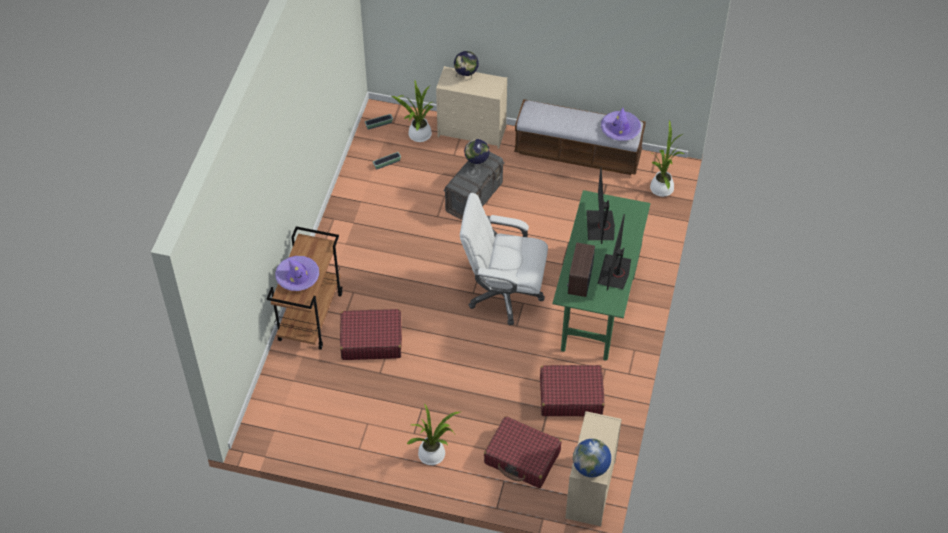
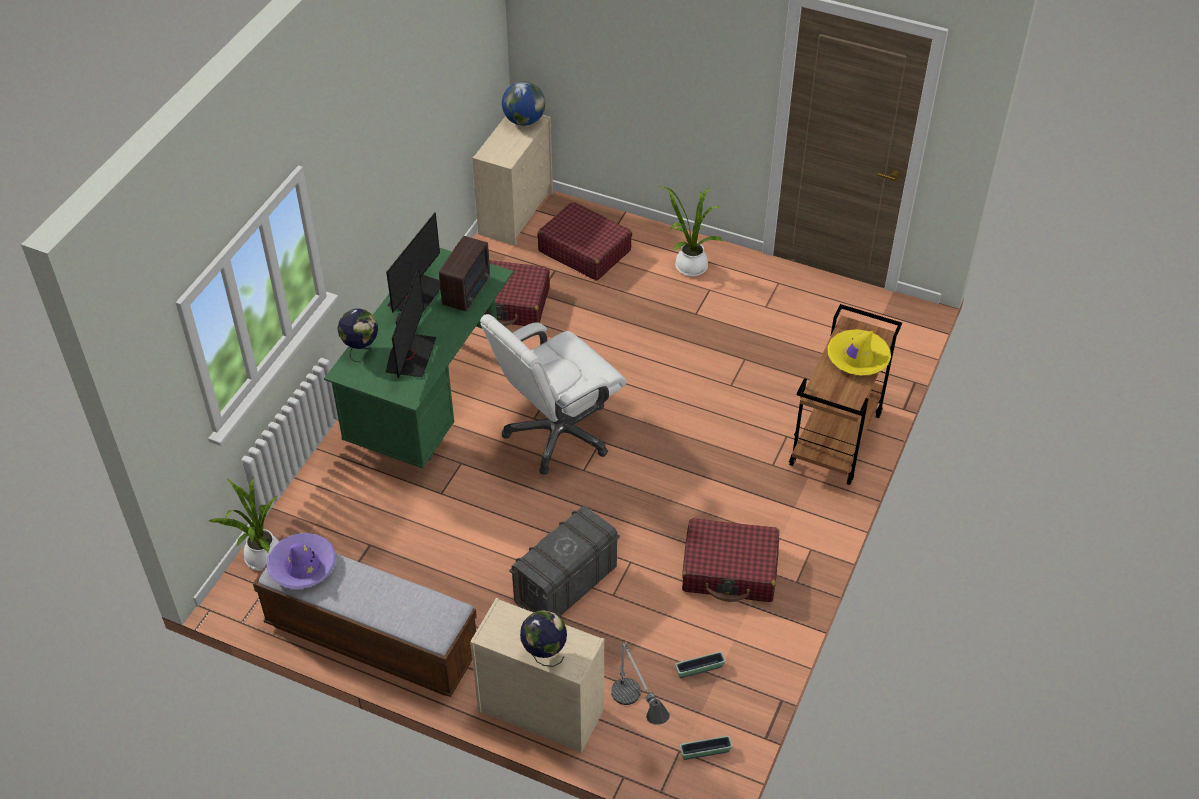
camera: 170 degrees left, 5 degrees down
purple hat [275,256,319,291] -> yellow hat [827,329,891,375]
red suitcase [340,309,402,360] -> red suitcase moved to [682,518,779,602]
potted plant [392,81,434,142] -> table lamp [611,642,670,725]
white office chair [460,193,548,325] -> white office chair turned 120 degrees clockwise [480,314,626,475]
globe [464,139,490,169] -> globe moved to [337,309,378,362]

